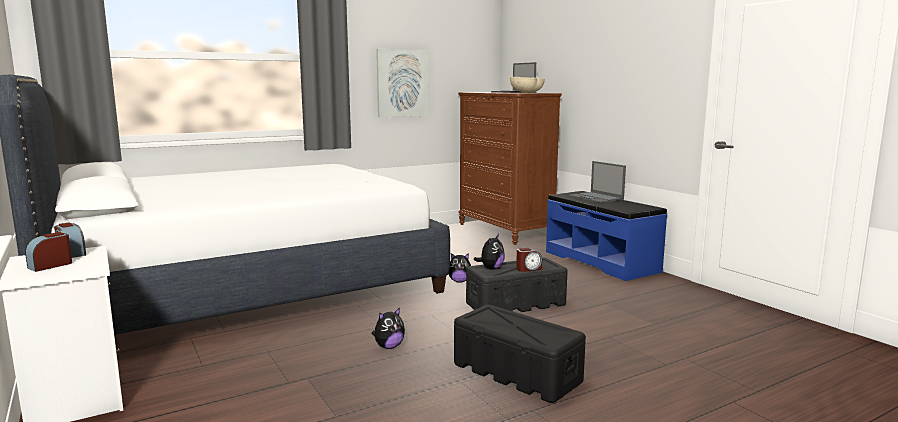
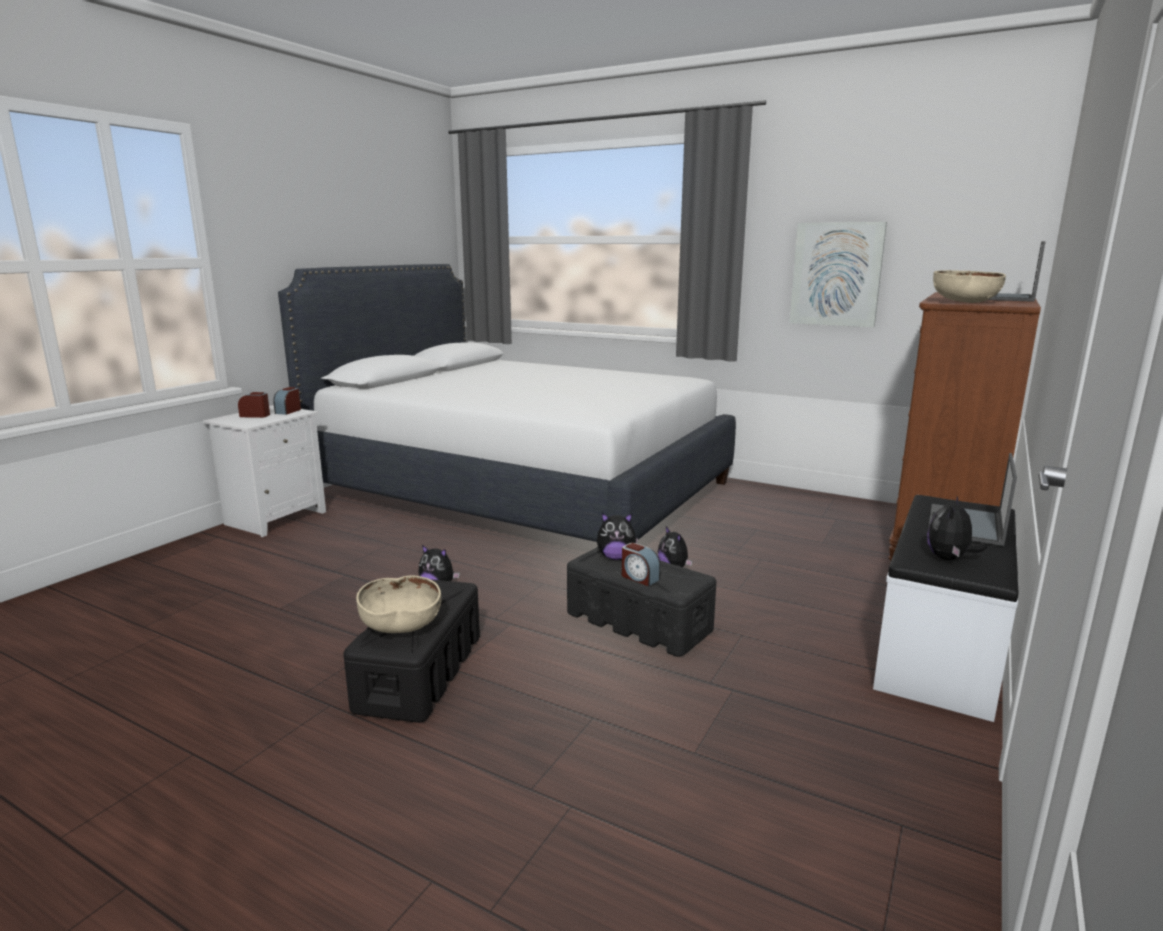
camera: 60 degrees right, 5 degrees up
blue bench [546,191,667,281] -> white bench [873,495,1018,722]
none -> beige bowl [356,575,441,633]
none -> plush toy [927,497,987,560]

